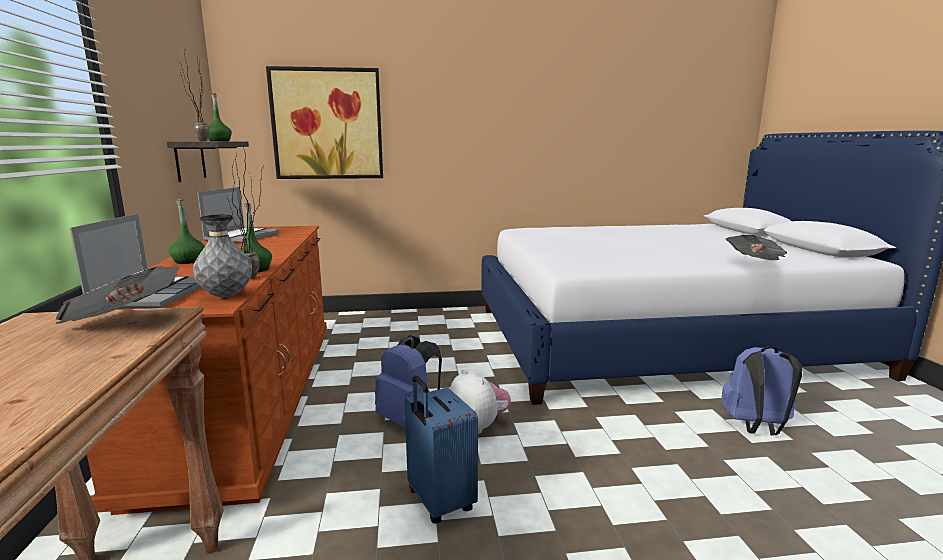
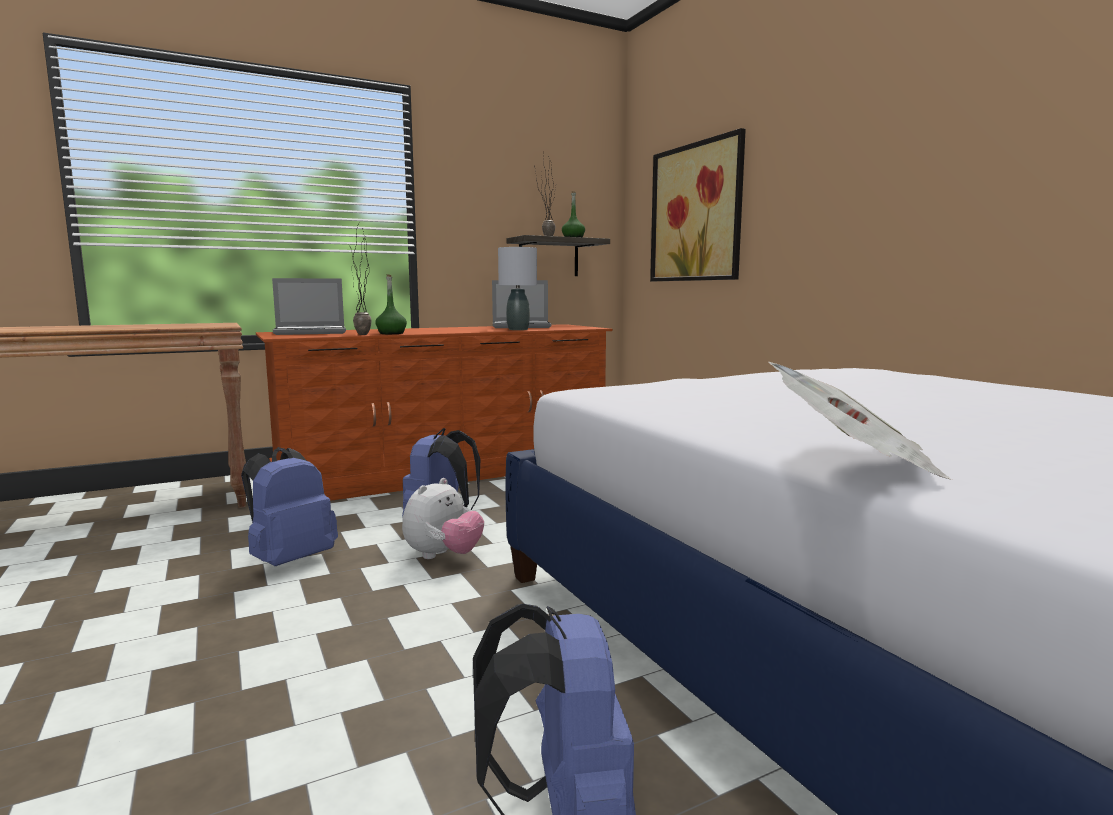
camera: 70 degrees right, 5 degrees down
newspaper [56,266,180,324] -> none
green bottle [169,199,205,264] -> none
grey vase [193,214,252,297] -> none
blue suitcase [405,375,478,523] -> blue backpack [241,447,338,566]
none -> grey table lamp [498,247,537,330]

